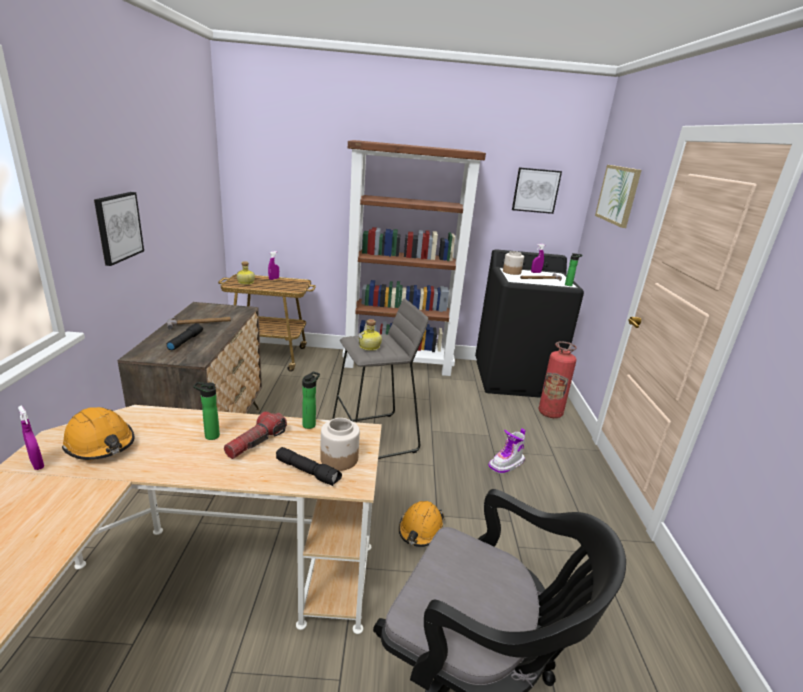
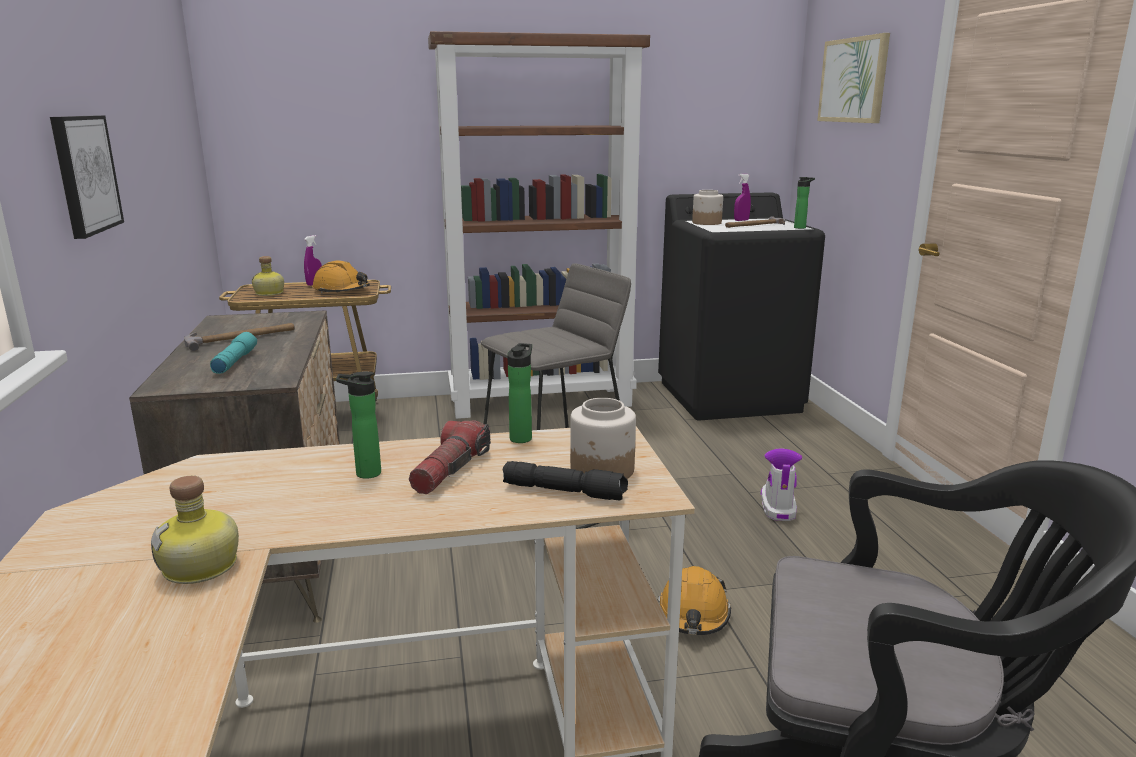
camera: 10 degrees left, 5 degrees down
purple spray bottle [18,406,44,470] -> none
orange hard hat [62,407,134,460] -> orange hard hat moved to [312,261,370,294]
black flashlight [167,323,203,350] -> turquoise flashlight [210,332,257,374]
bottle [358,319,382,351] -> bottle moved to [151,476,239,584]
boot [488,428,526,474] -> boot turned 150 degrees clockwise [761,448,802,521]
picture [512,167,562,214] -> none
fire extinguisher [539,341,577,418] -> none

